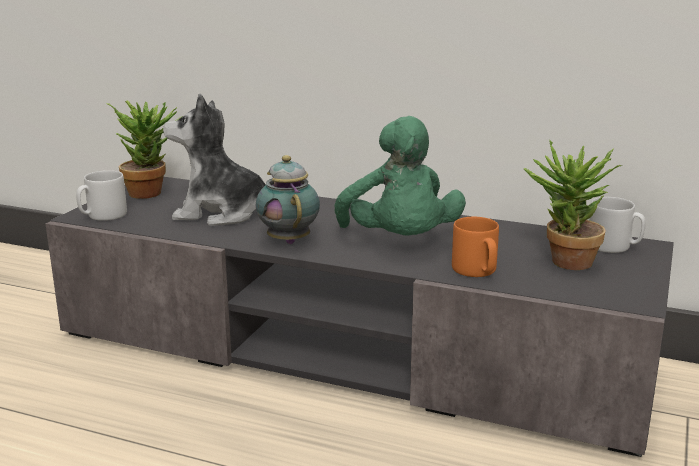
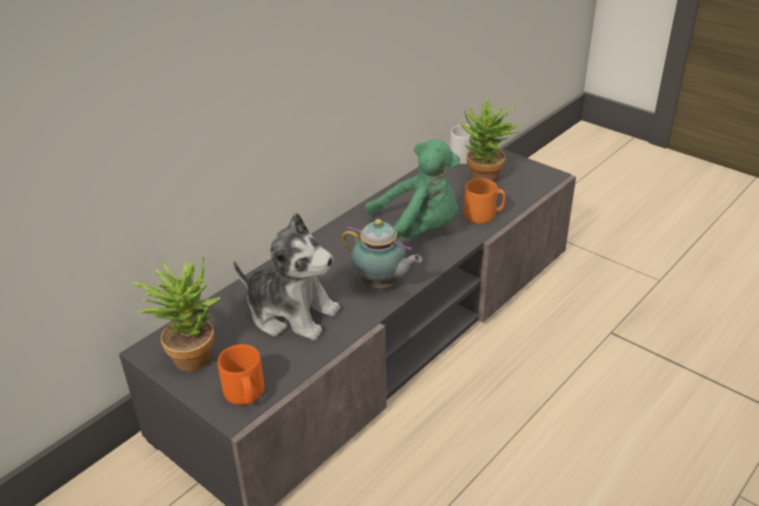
camera: 70 degrees left, 15 degrees up
grey mug [76,170,127,221] -> orange mug [218,344,264,405]
plush toy [163,93,266,226] -> plush toy turned 90 degrees counterclockwise [233,213,340,340]
teapot [256,155,320,244] -> teapot turned 150 degrees counterclockwise [342,219,422,288]

